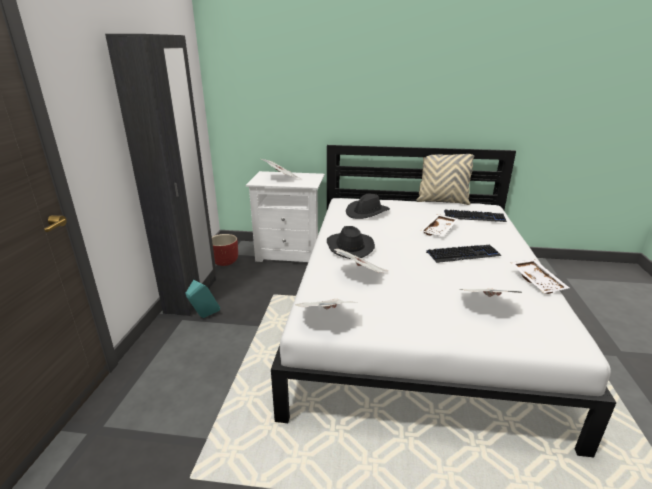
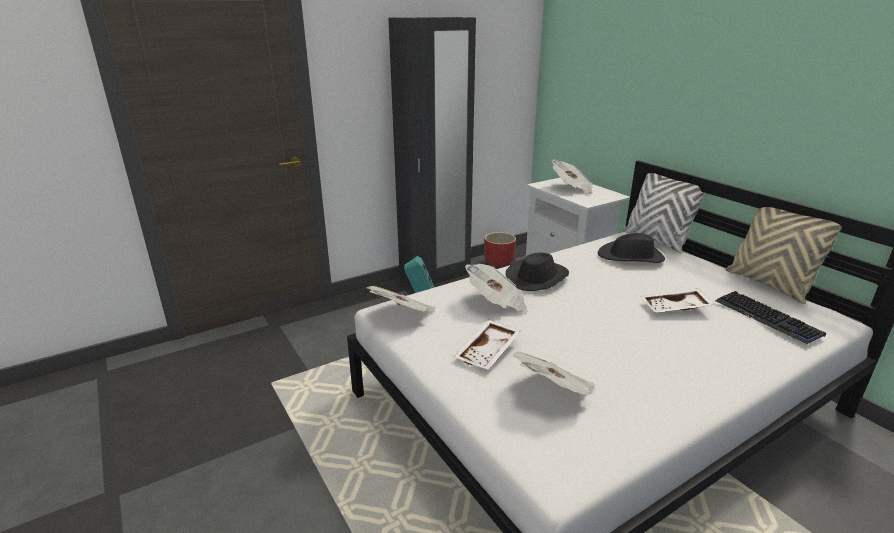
camera: 50 degrees right, 0 degrees up
keyboard [426,245,501,263] -> none
white tray [511,259,569,294] -> white tray moved to [453,320,521,370]
none -> white pillow [623,173,704,253]

